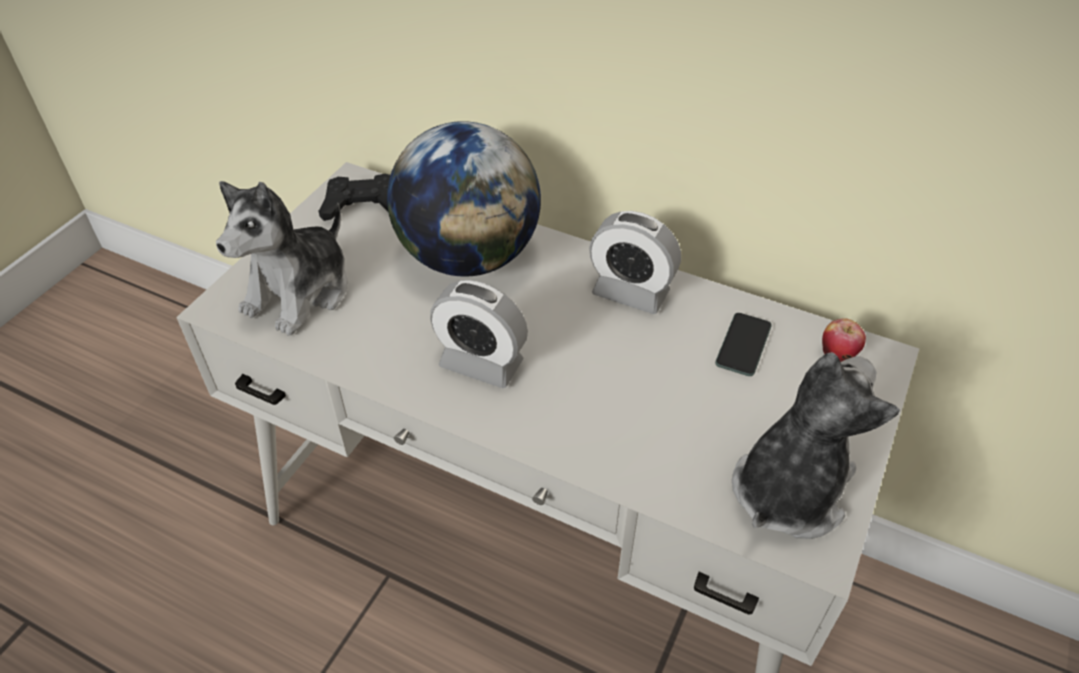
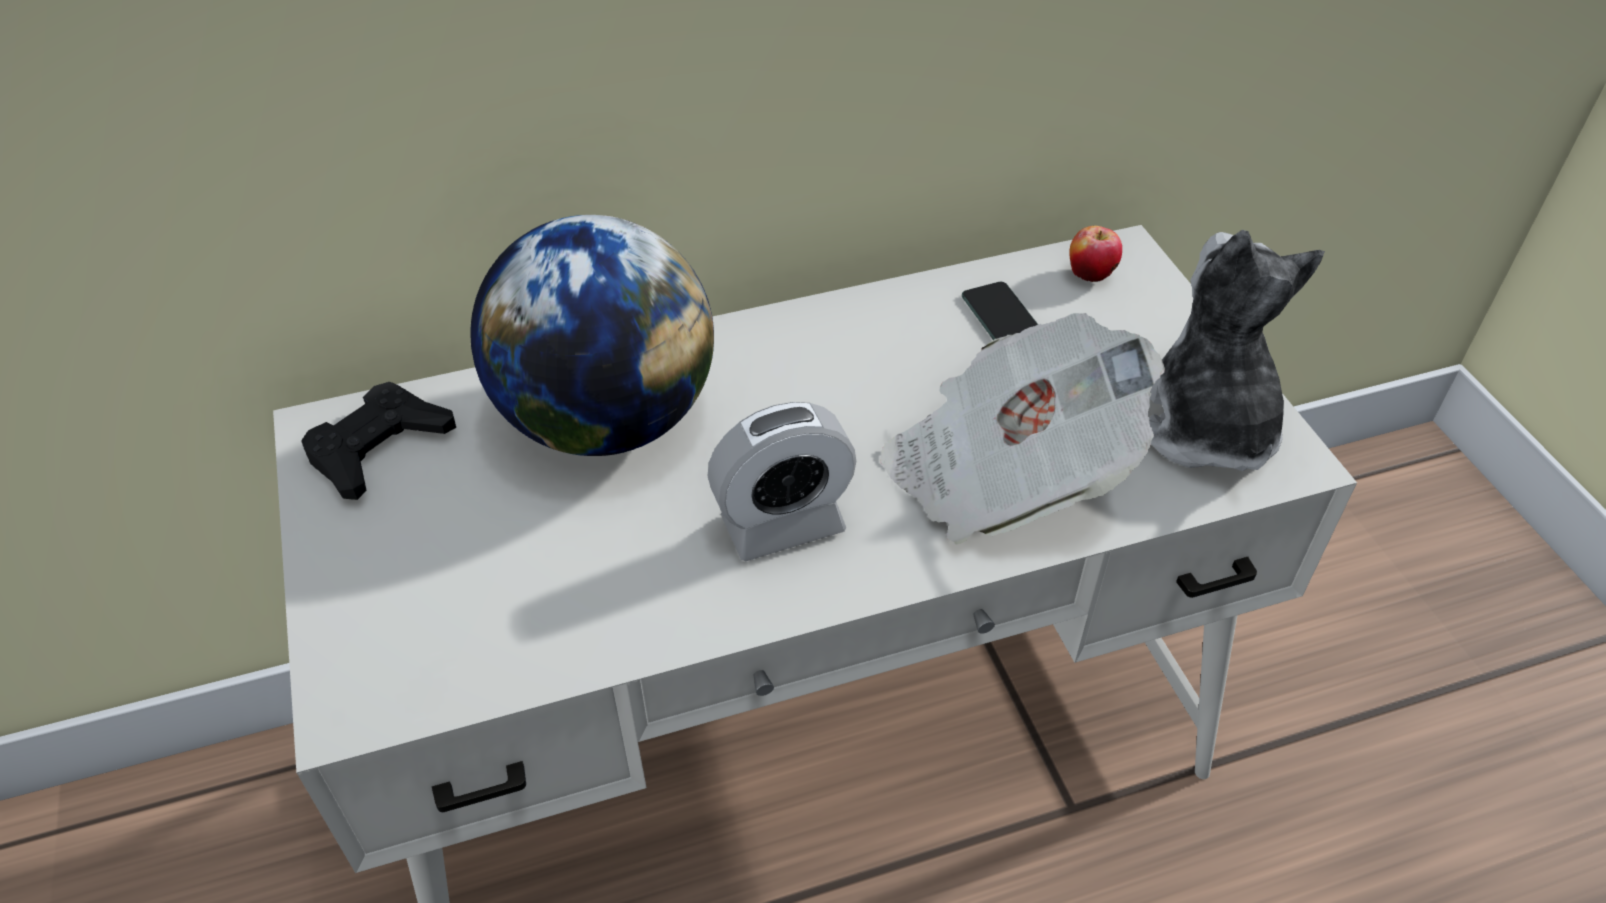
camera: 45 degrees left, 0 degrees up
plush toy [216,181,348,335] -> none
alarm clock [589,211,681,314] -> none
none -> newspaper [880,313,1165,545]

